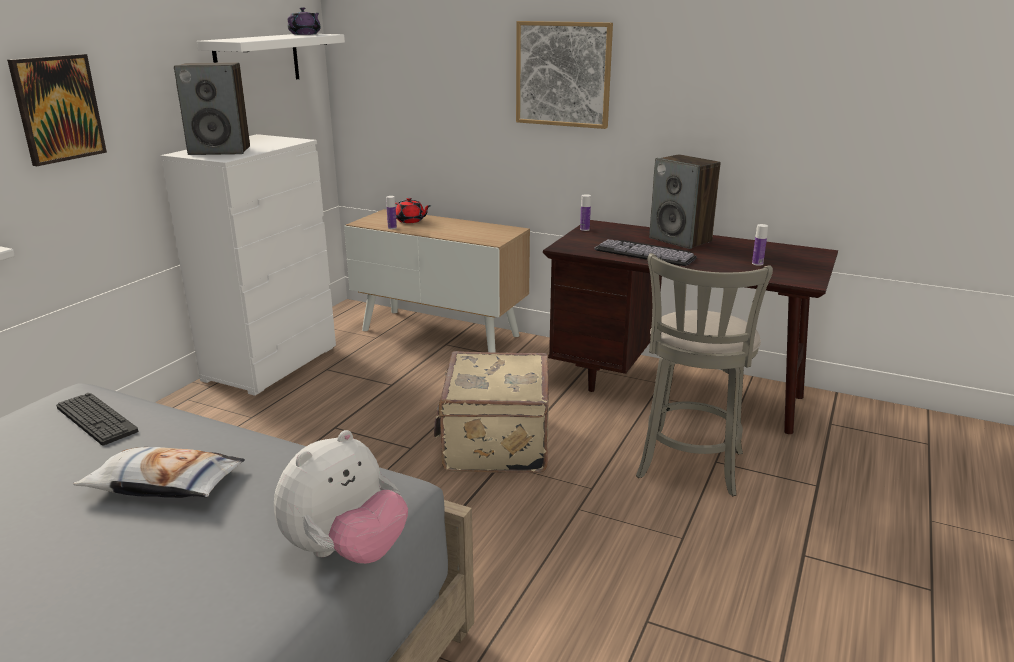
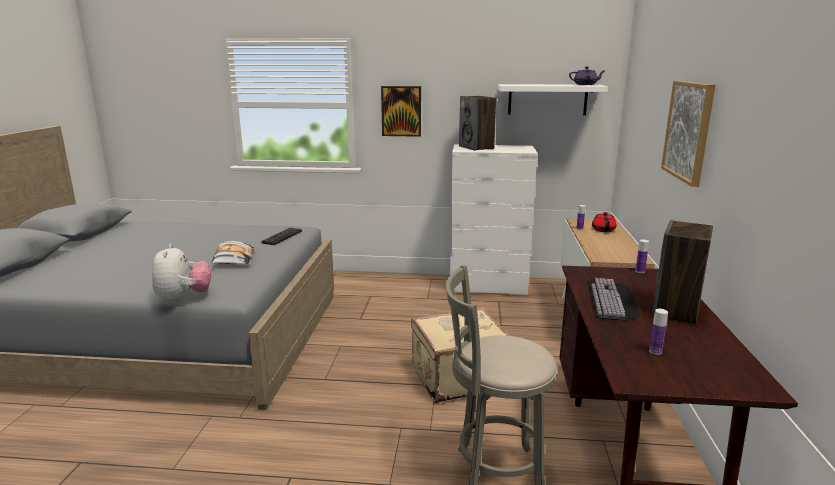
camera: 70 degrees right, 5 degrees down
plush toy [274,430,408,564] -> plush toy turned 120 degrees counterclockwise [152,244,211,303]

